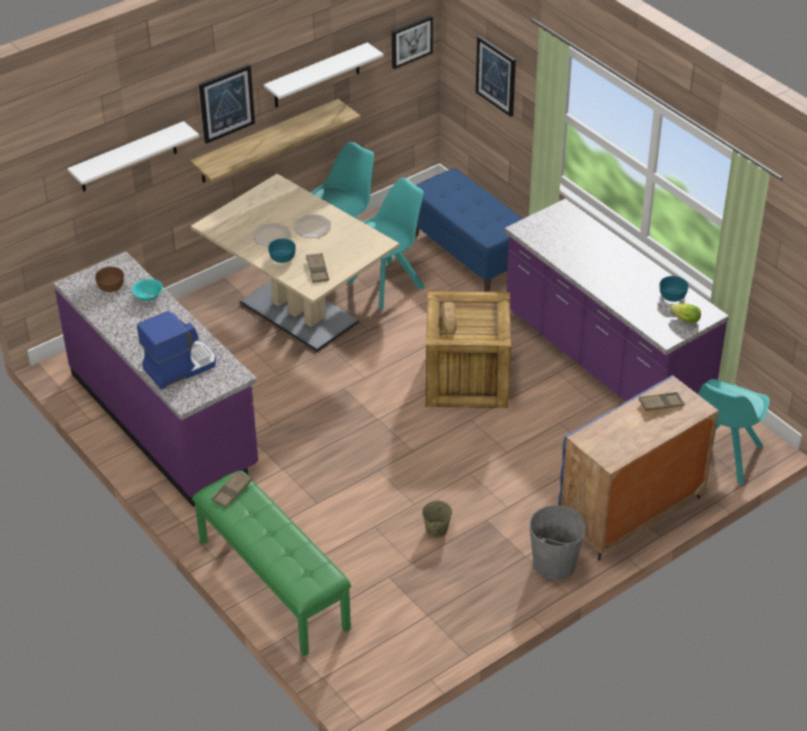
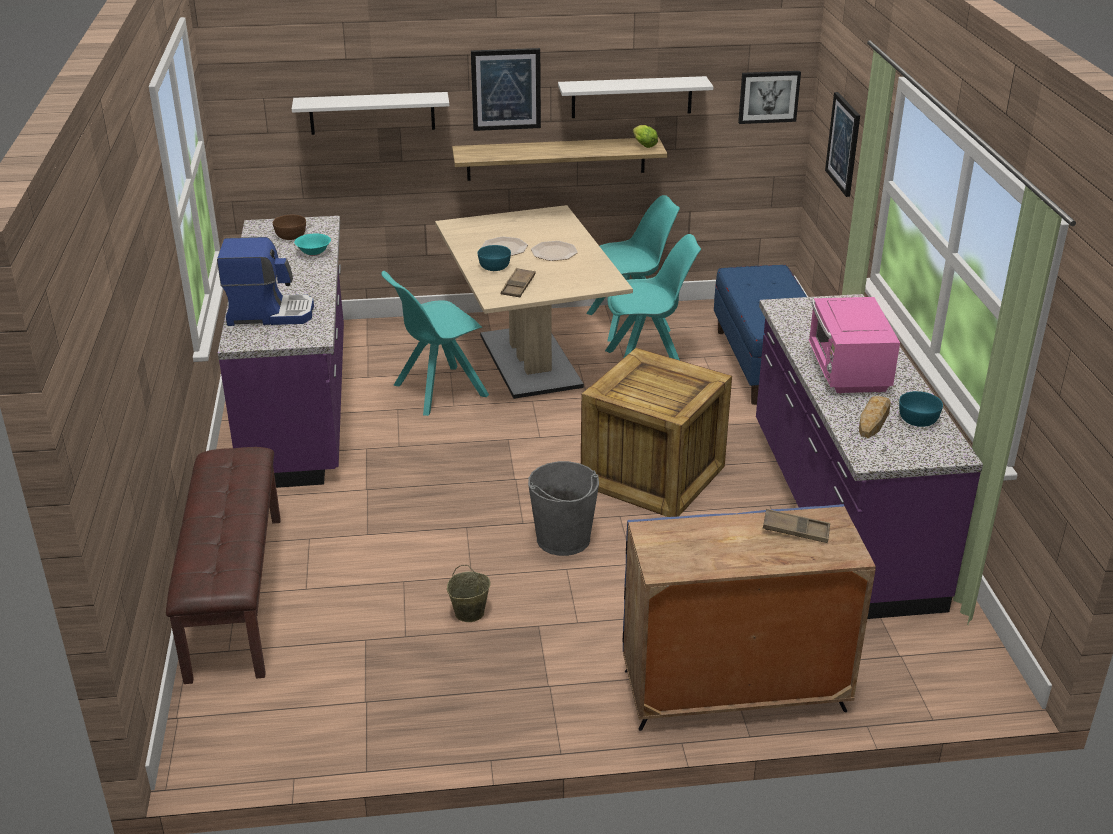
camera: 30 degrees right, 10 degrees down
green bench [192,471,351,657] -> brown bench [166,447,281,684]
brown tray [211,471,252,508] -> none
bread [441,302,457,335] -> bread moved to [859,396,891,438]
grey bucket [529,505,585,580] -> grey bucket moved to [528,461,599,556]
lettuce [670,303,701,323] -> lettuce moved to [633,125,658,148]
turquoise chair [698,379,770,485] -> turquoise chair moved to [381,271,489,416]
none -> pink microwave [809,297,900,394]

